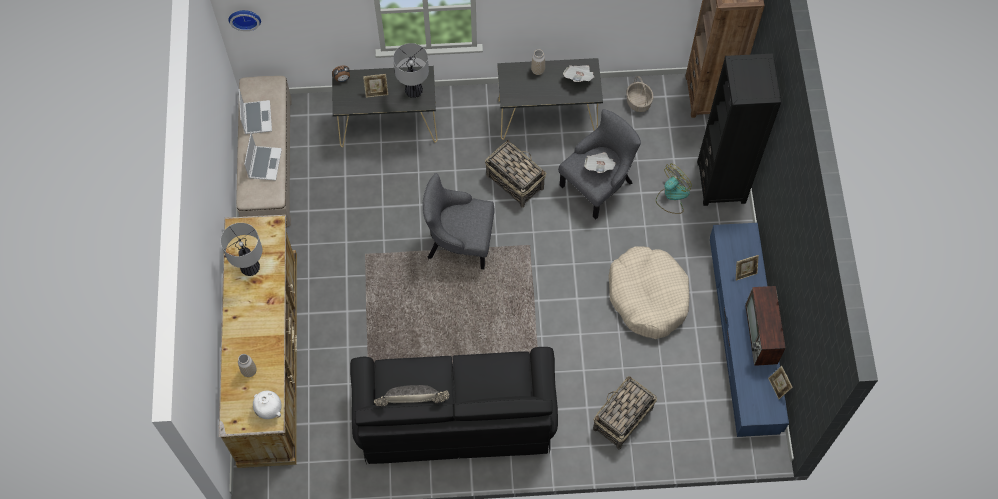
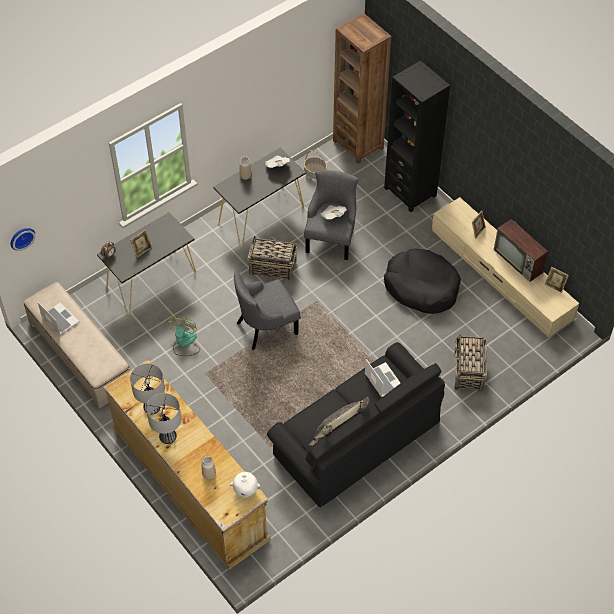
camera: 35 degrees left, 10 degrees down
laptop [244,133,282,181] -> laptop moved to [365,359,400,397]
table lamp [393,43,429,98] -> table lamp moved to [146,393,181,444]
beige dog bed [609,246,689,339] -> black dog bed [384,249,461,314]
fan [656,164,692,214] -> fan moved to [167,316,200,356]
blue tv stand [710,223,789,437] -> beige tv stand [432,197,579,338]

